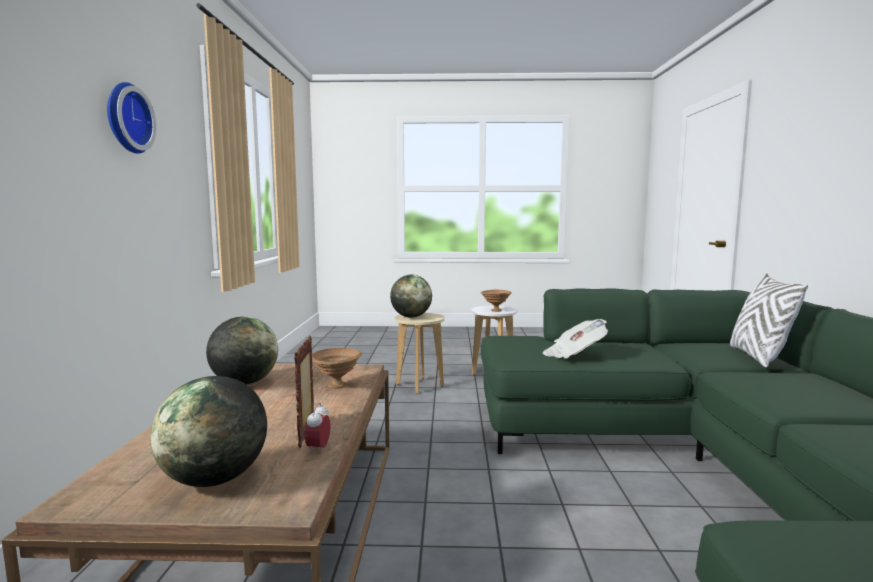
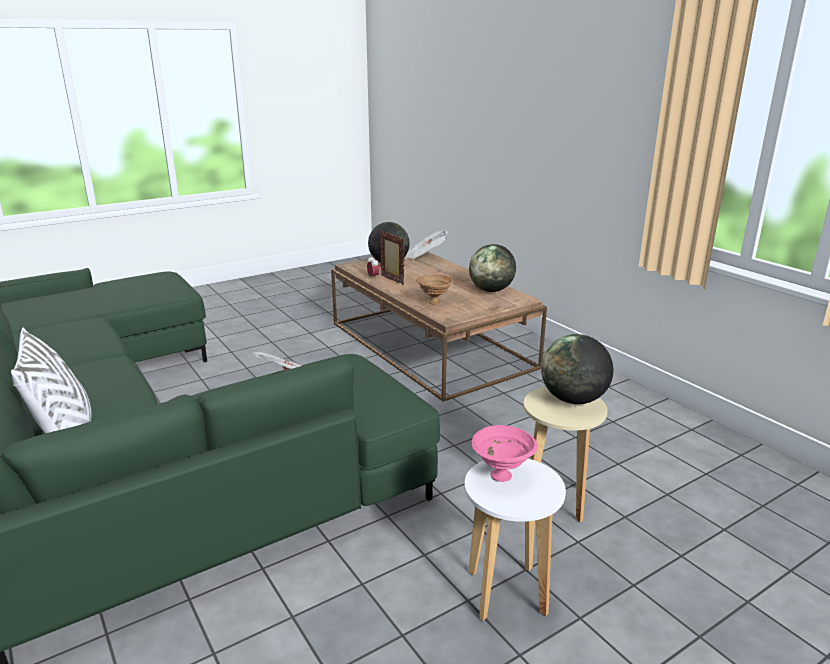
camera: 145 degrees right, 15 degrees up
wall clock [107,82,156,154] -> none
brown bowl [481,290,512,312] -> pink bowl [472,425,538,482]
none -> newspaper [405,231,448,259]

